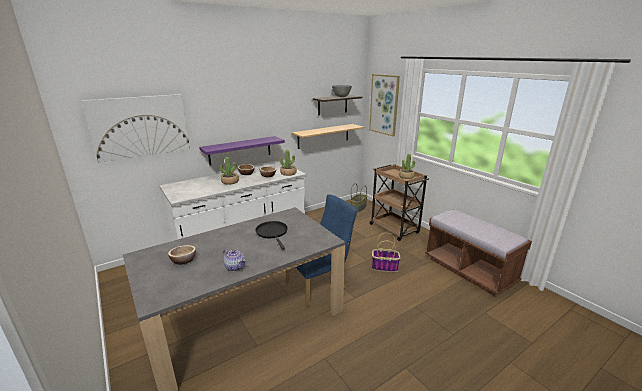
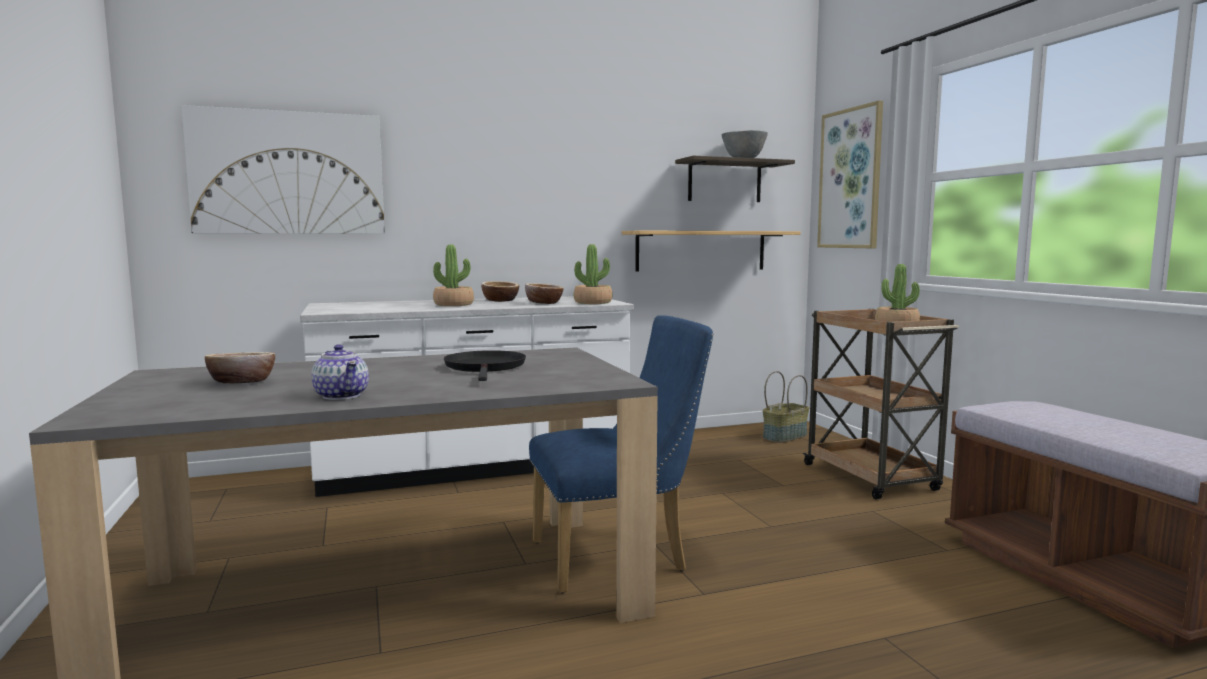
camera: 15 degrees right, 15 degrees down
purple shelf [199,136,285,165] -> none
basket [372,233,401,272] -> none

